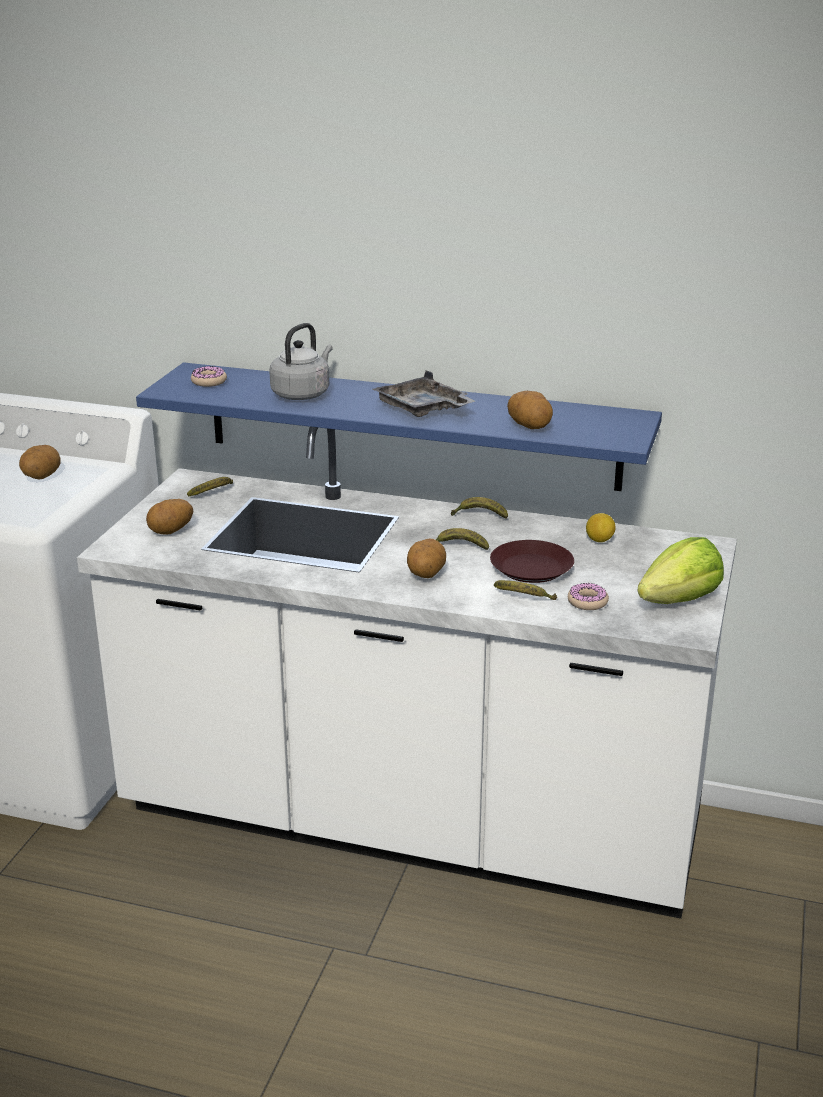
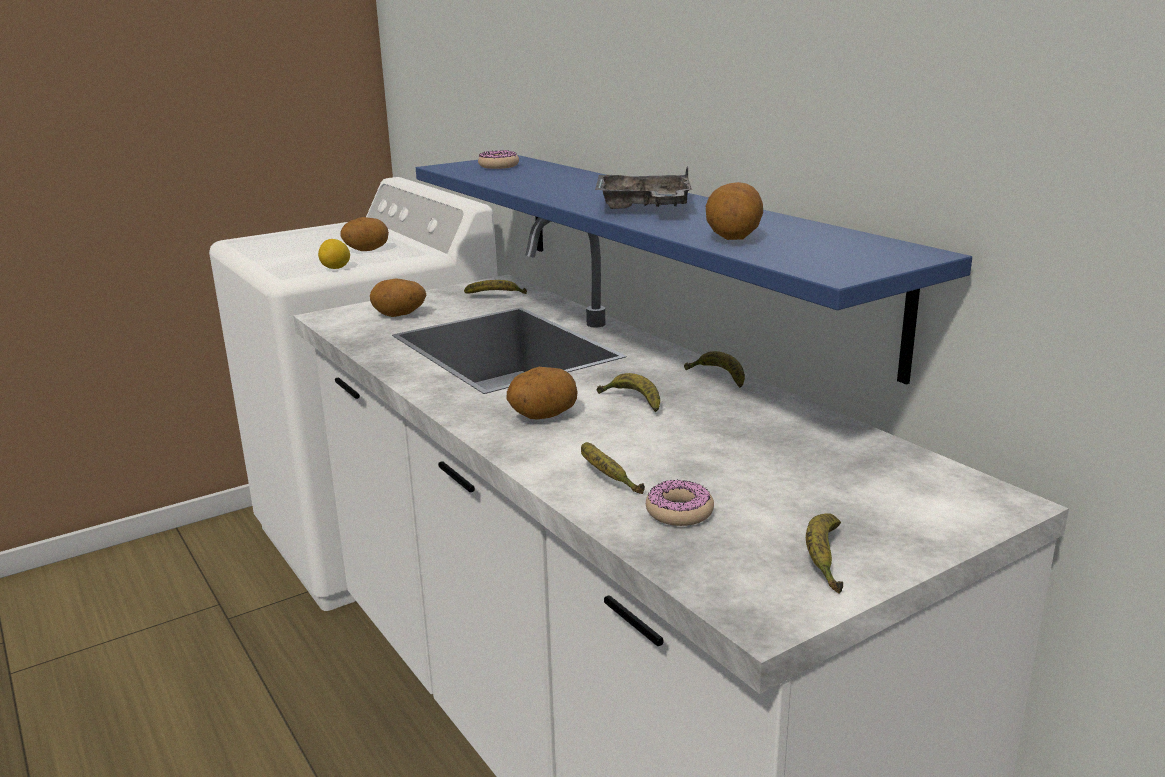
camera: 40 degrees right, 5 degrees down
grey kettle [269,323,333,400] -> none
brown plate [490,540,574,583] -> none
lemon [586,513,616,542] -> lemon moved to [318,239,350,269]
lettuce [637,537,724,604] -> banana [806,513,843,594]

